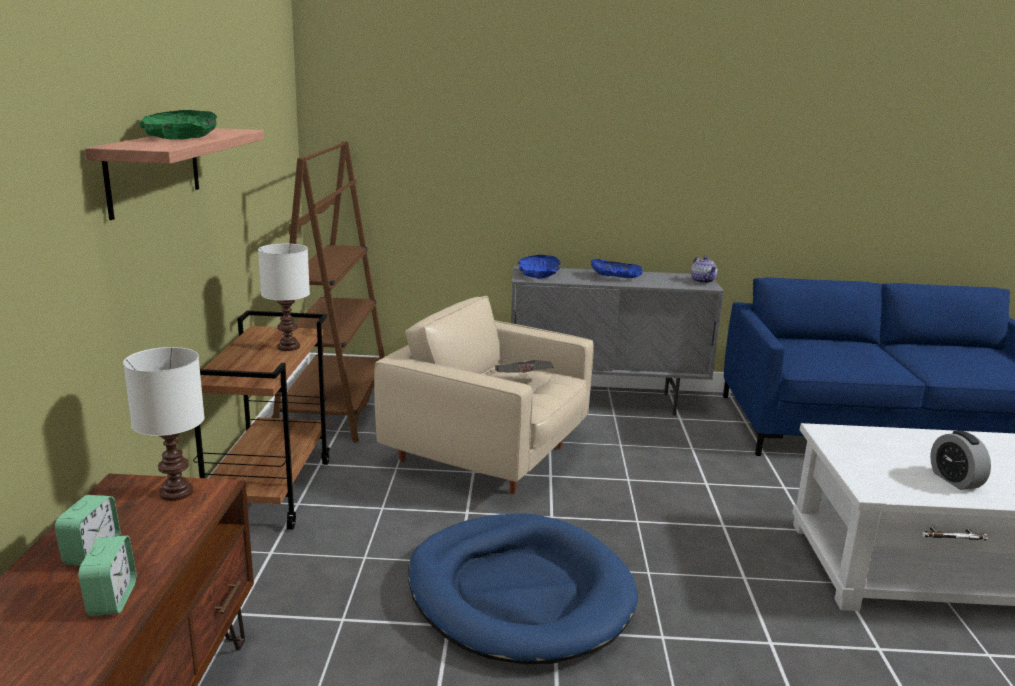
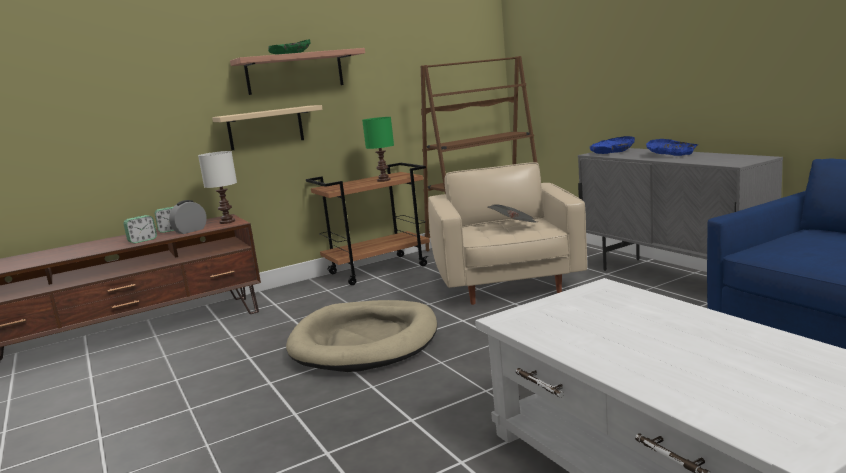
camera: 60 degrees right, 5 degrees down
white table lamp [258,244,310,351] -> green table lamp [362,117,394,182]
blue dog bed [408,513,638,664] -> beige dog bed [286,300,437,372]
teapot [691,256,717,284] -> none
alarm clock [930,431,991,490] -> alarm clock moved to [169,200,207,234]
none -> beige shelf [212,105,323,151]

